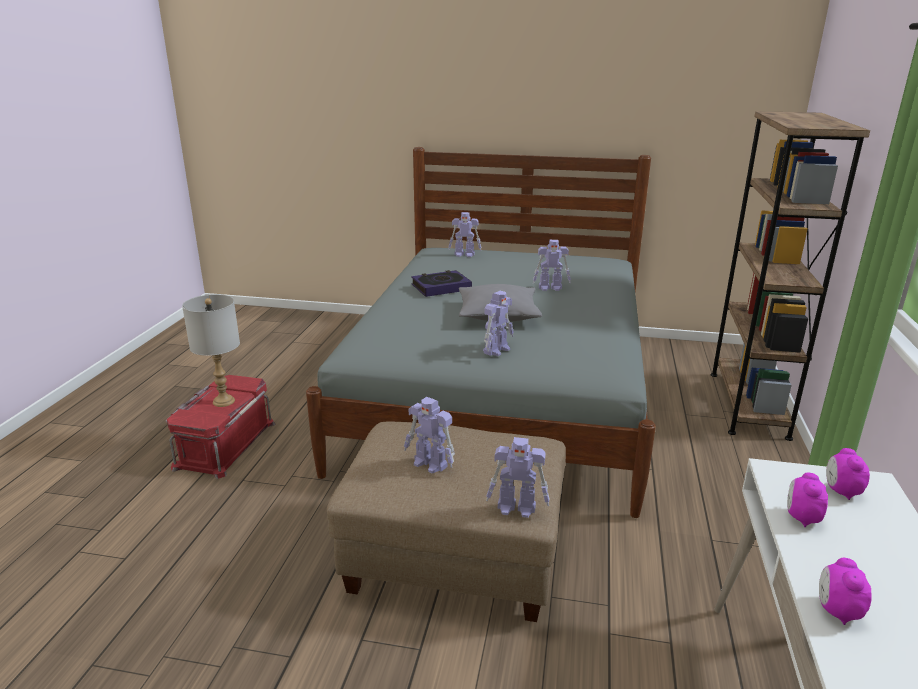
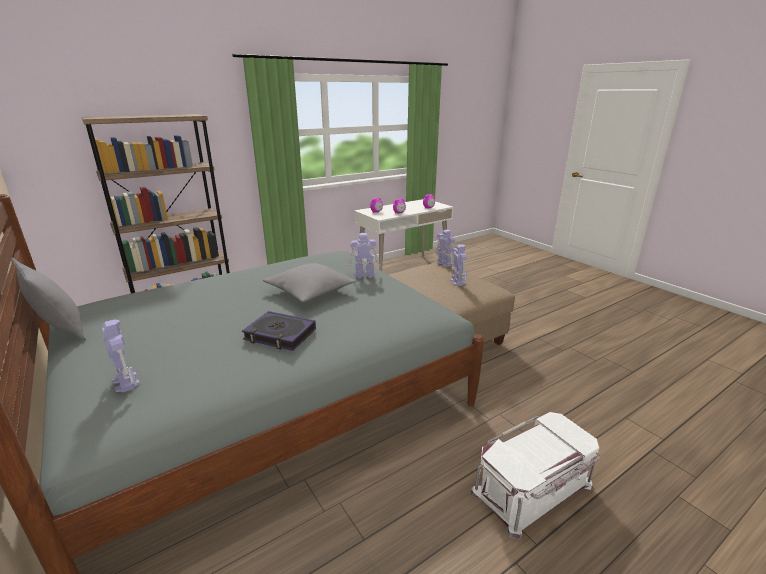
camera: 135 degrees left, 0 degrees up
red storage box [166,375,275,479] -> white storage box [471,412,600,540]
grey table lamp [182,294,240,407] -> none
toy robot [533,240,571,291] -> none
none -> grey pillow [11,258,86,341]

